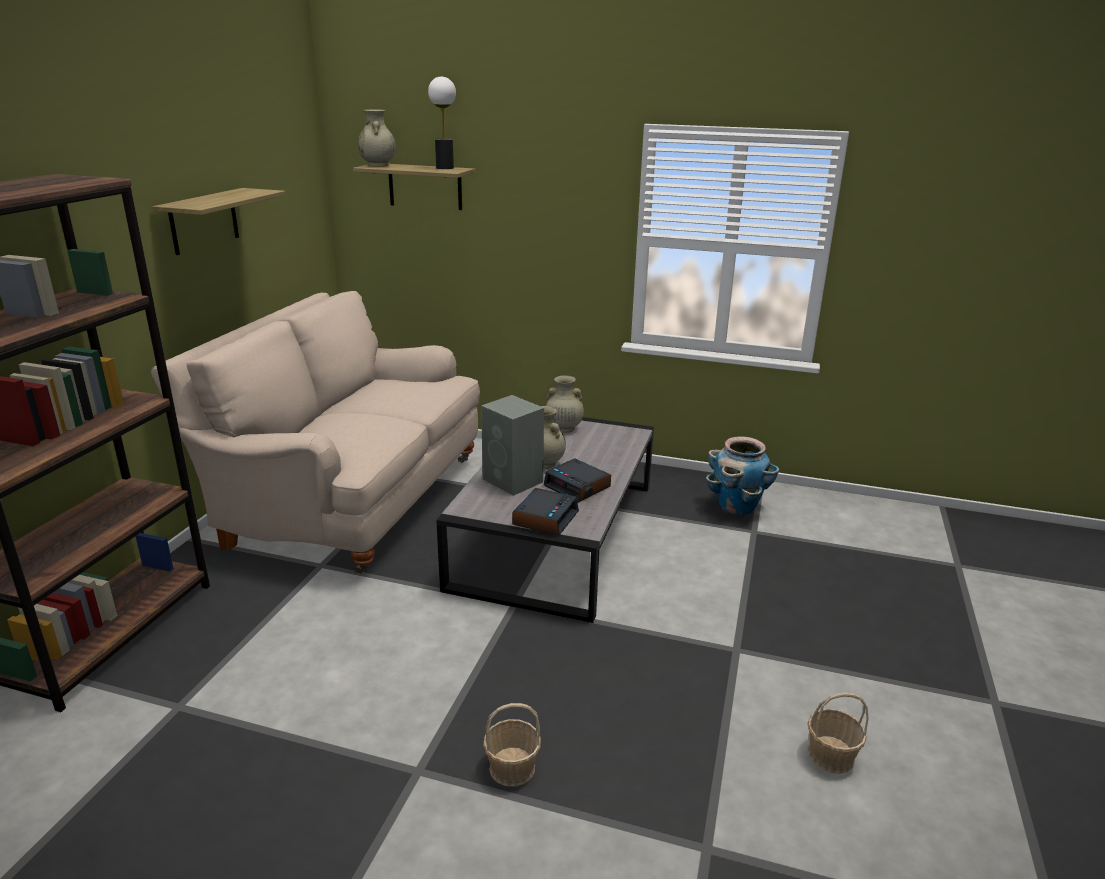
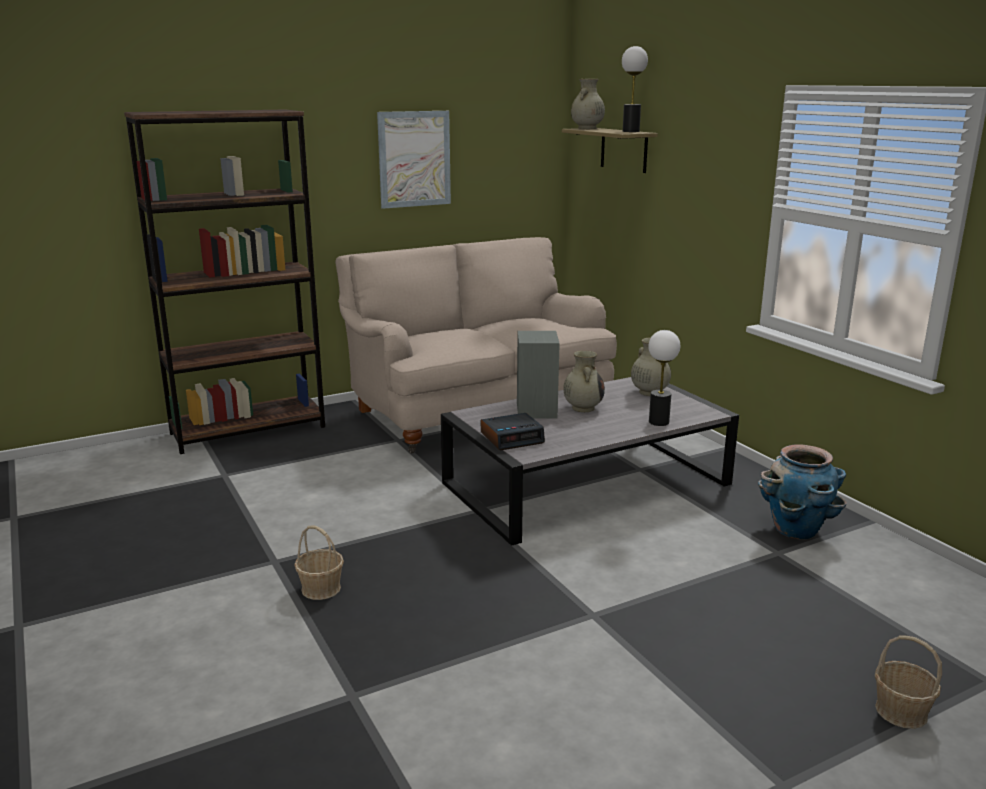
camera: 45 degrees right, 5 degrees down
shelf [153,188,286,255] -> picture [377,111,451,209]
alarm clock [544,459,611,502] -> none
basket [808,692,869,774] -> basket moved to [875,635,942,729]
none -> table lamp [648,330,680,426]

